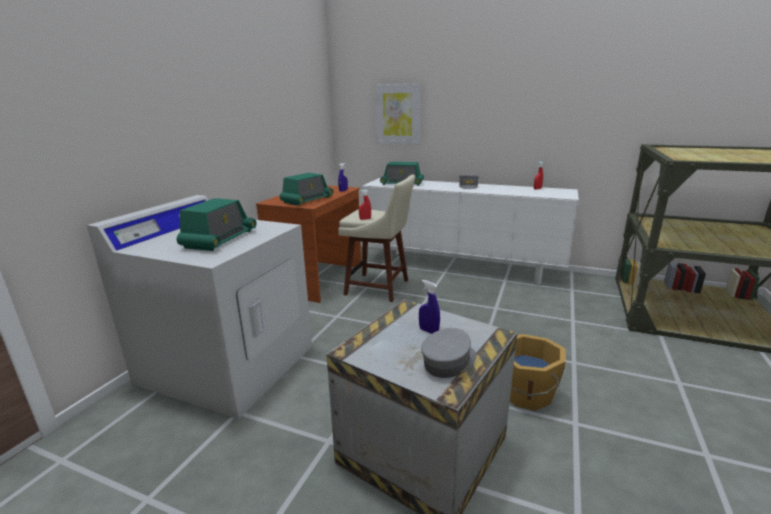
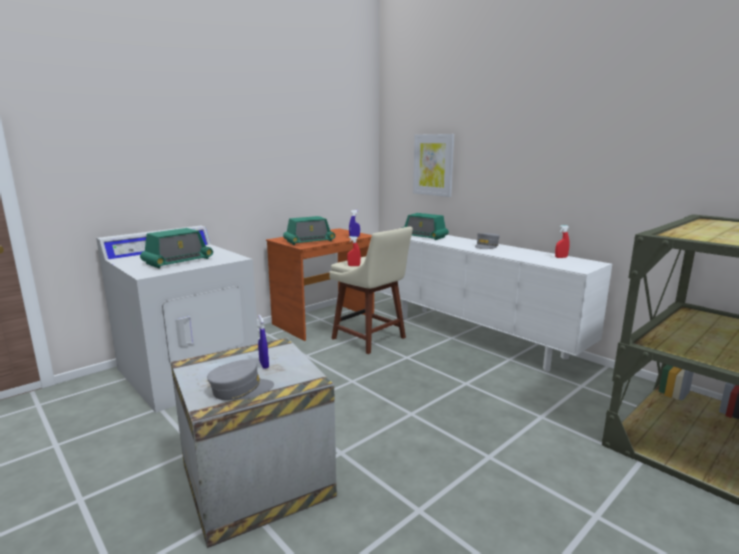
camera: 25 degrees right, 5 degrees down
orange bucket [510,334,566,411] -> none

